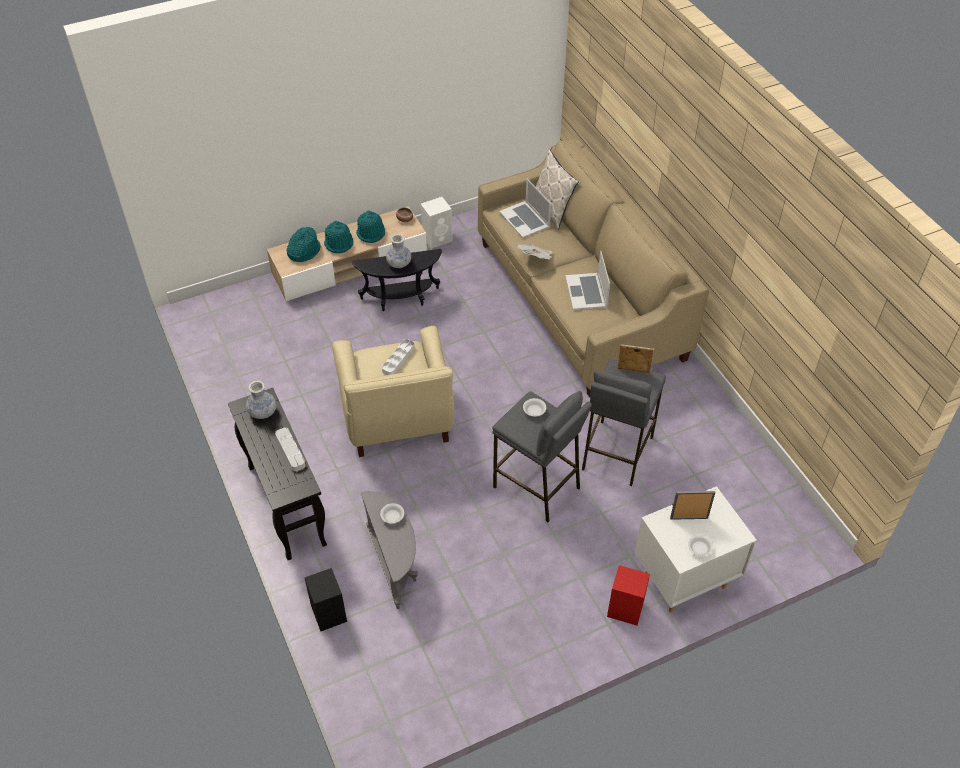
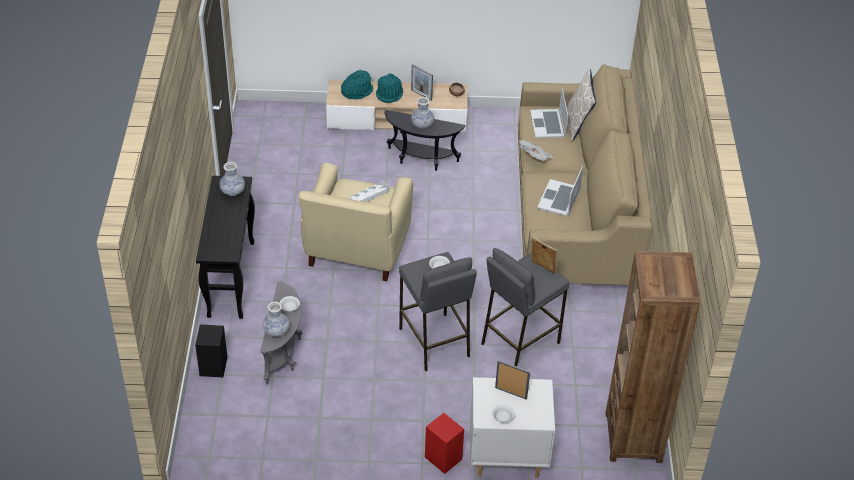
camera: 25 degrees right, 5 degrees down
grey tray [275,427,306,471] -> none
turquoise hat [356,210,385,243] -> picture frame [411,64,433,101]
white speaker [421,197,452,248] -> none
none -> vase [263,302,290,337]
none -> brown bookcase [606,251,700,463]

